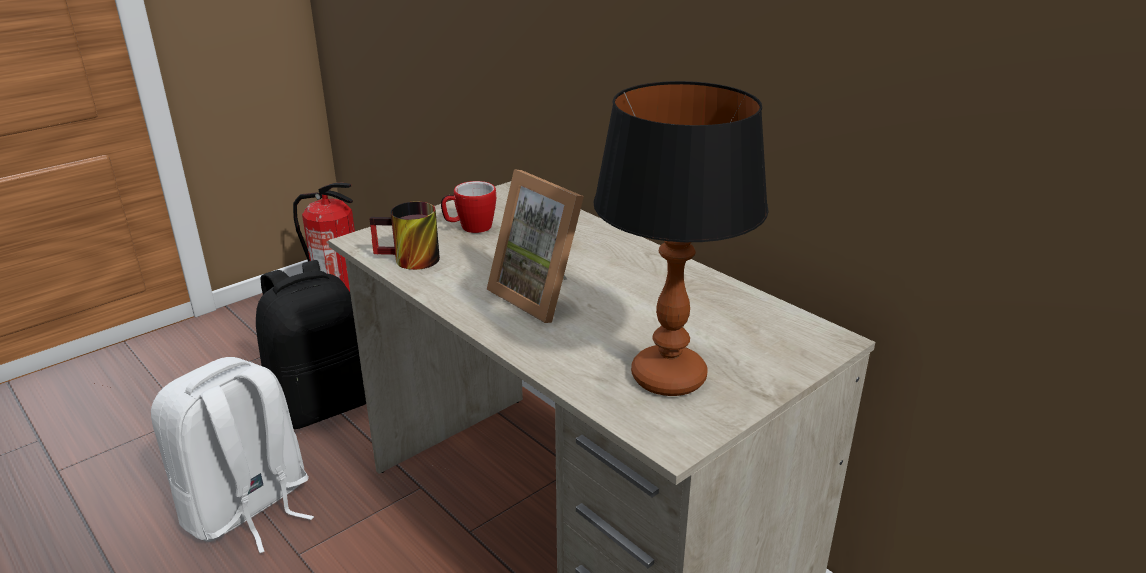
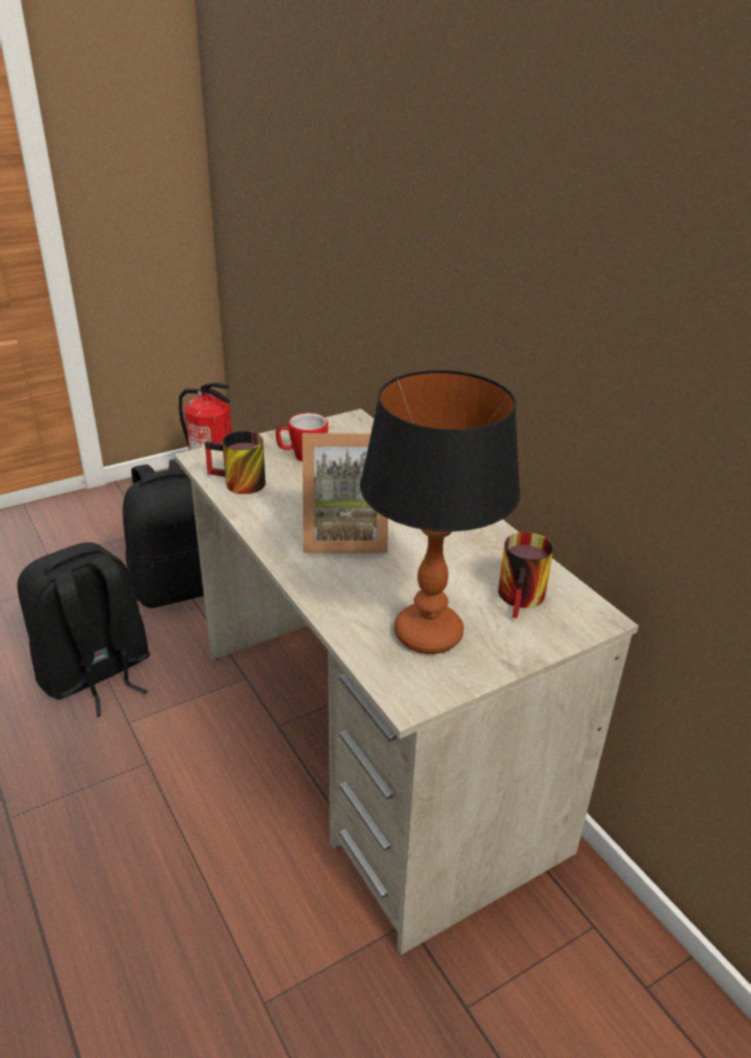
camera: 10 degrees right, 5 degrees up
white backpack [151,357,314,553] -> black backpack [17,542,150,717]
picture frame [487,169,584,323] -> picture frame turned 60 degrees counterclockwise [302,433,388,553]
none -> mug [498,532,553,618]

